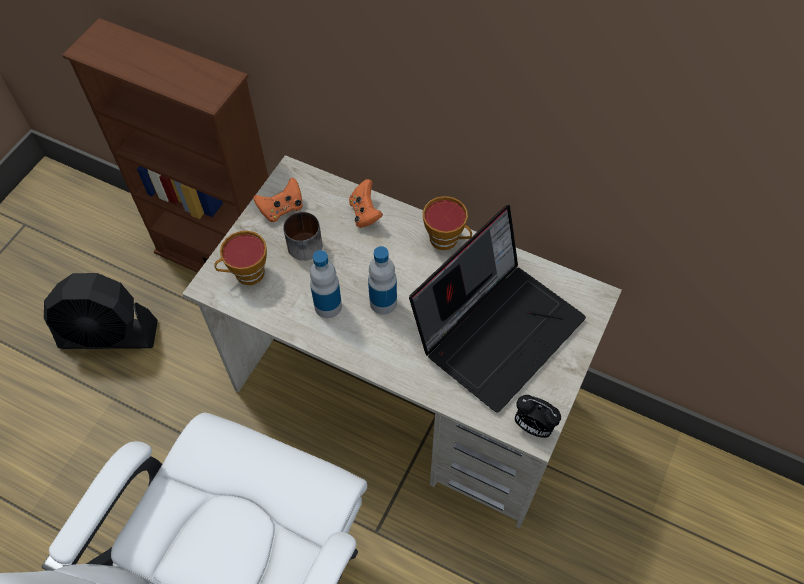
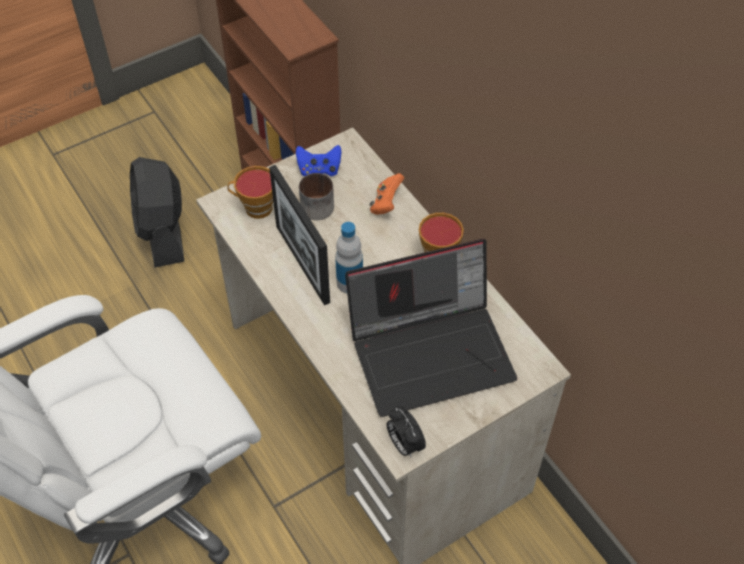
camera: 30 degrees right, 5 degrees down
black fan [44,273,158,349] -> black fan turned 45 degrees clockwise [130,157,184,268]
orange game controller [253,178,303,222] -> blue game controller [296,145,342,176]
bottle [310,250,342,318] -> picture frame [269,165,330,305]

